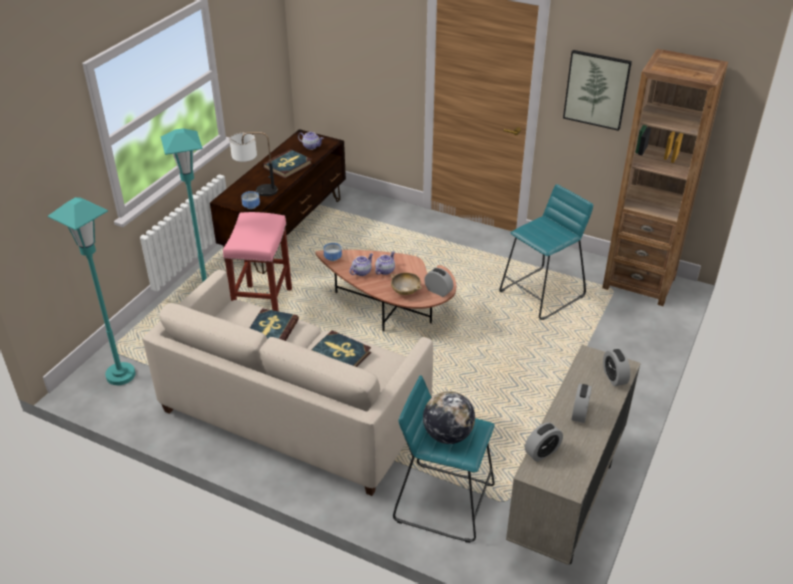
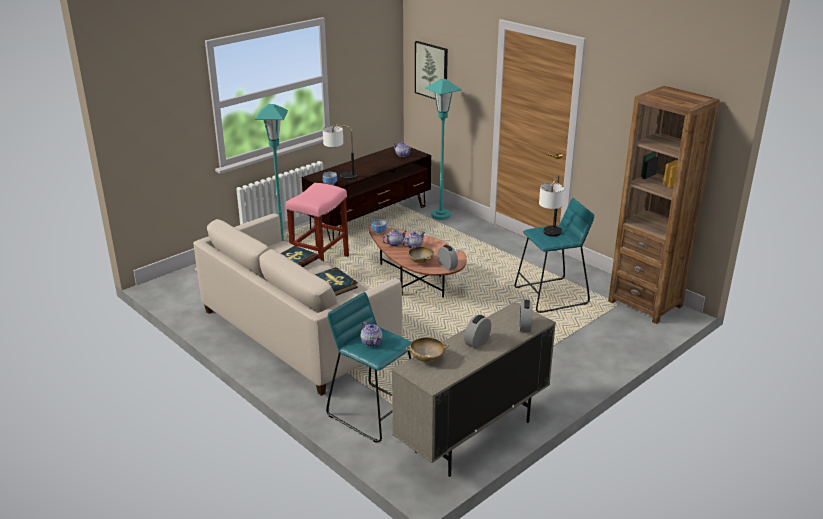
camera: 20 degrees right, 10 degrees down
turquoise floor lamp [48,197,135,385] -> turquoise floor lamp moved to [425,79,462,220]
book [263,149,312,178] -> none
globe [423,391,475,444] -> teapot [361,322,383,347]
alarm clock [525,422,563,462] -> beige bowl [406,337,449,362]
picture [563,50,632,131] -> picture moved to [415,41,448,100]
none -> table lamp [539,175,564,237]

